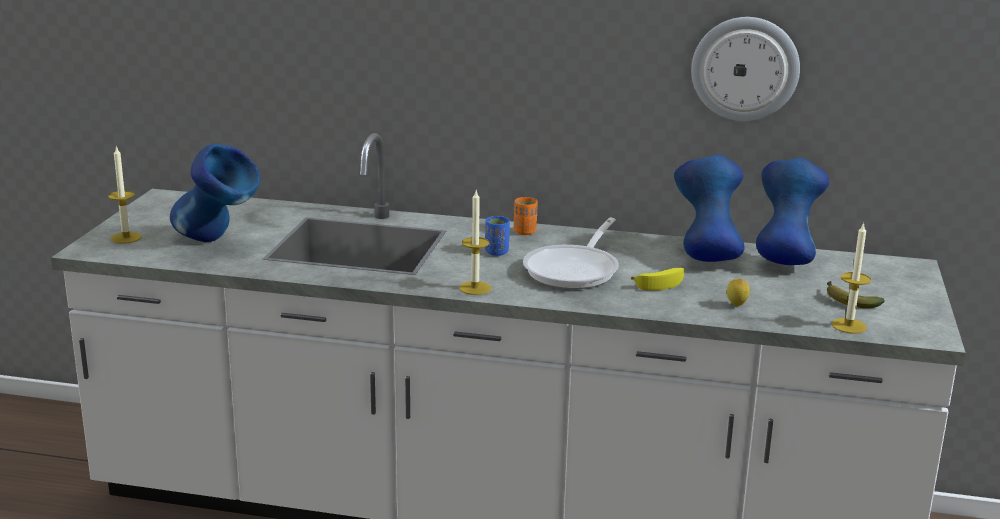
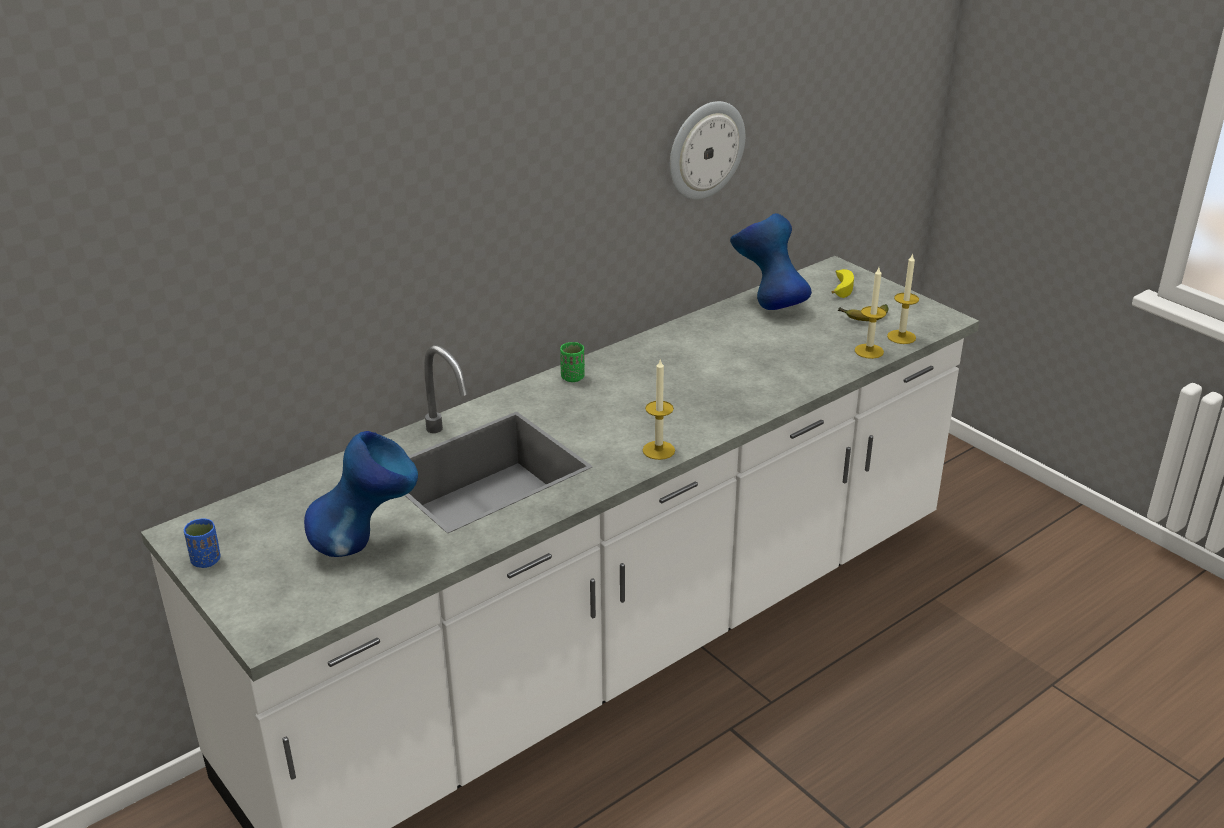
camera: 50 degrees left, 10 degrees up
candle [108,146,142,244] -> candle moved to [855,268,886,359]
blue cup [485,216,510,256] -> blue cup moved to [184,519,220,568]
orange cup [514,197,538,235] -> green cup [560,342,585,382]
frying pan [523,218,619,289] -> none
banana [631,267,684,290] -> banana moved to [831,269,854,298]
blue vase [674,155,745,262] -> none
lemon [727,278,750,306] -> none

